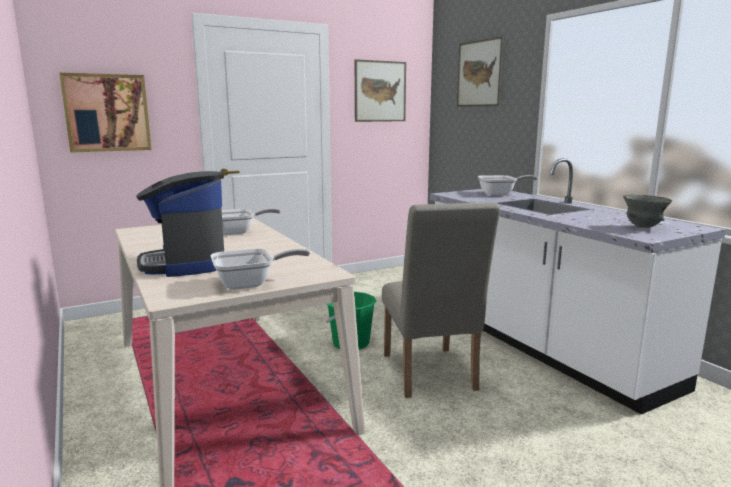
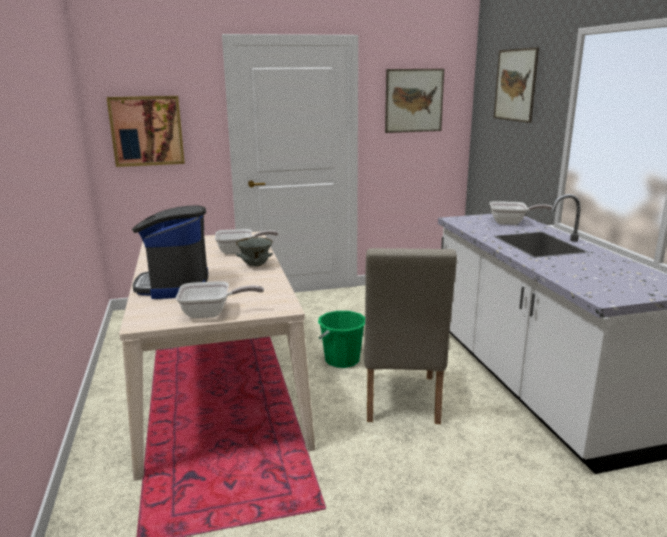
camera: 15 degrees right, 5 degrees up
grey bowl [623,195,672,228] -> grey bowl moved to [236,237,273,267]

